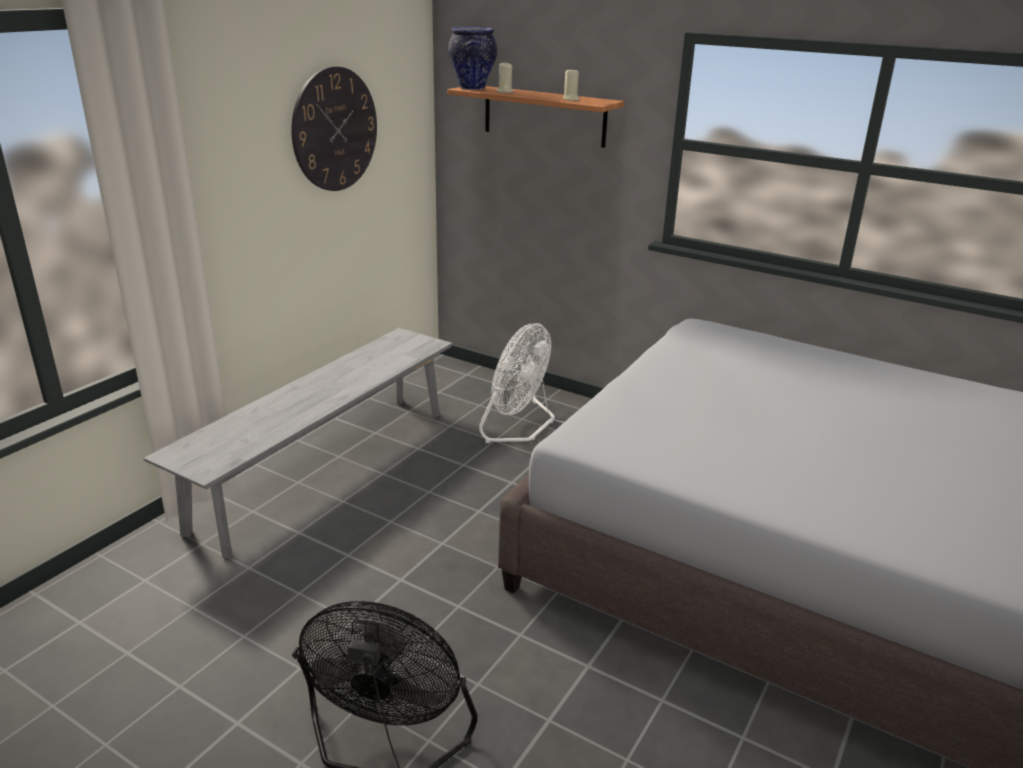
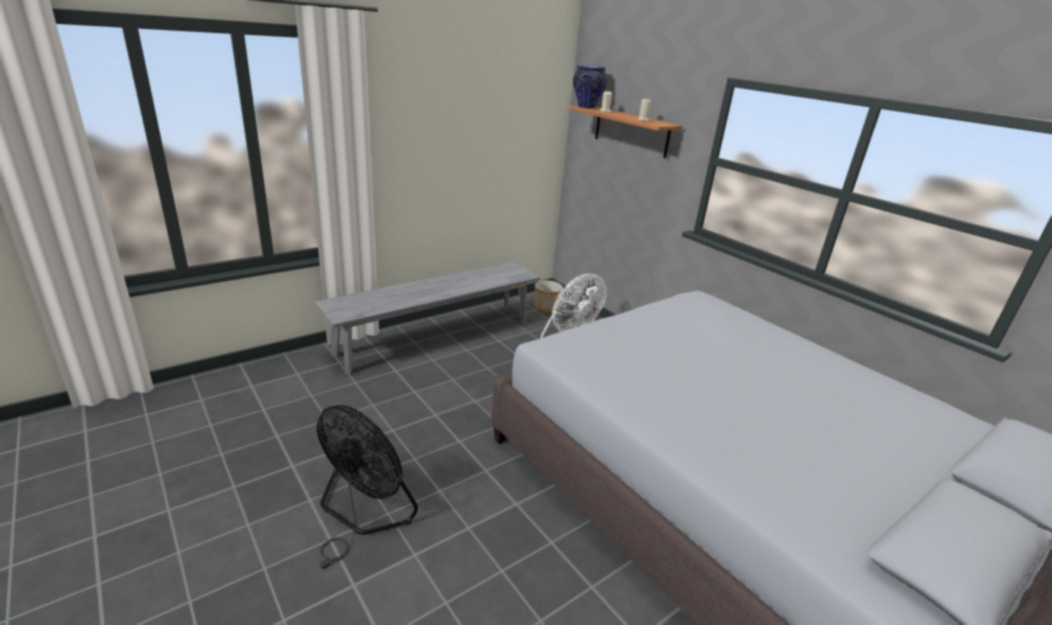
camera: 20 degrees right, 0 degrees up
wall clock [291,66,377,191] -> none
none -> planter [534,281,563,313]

